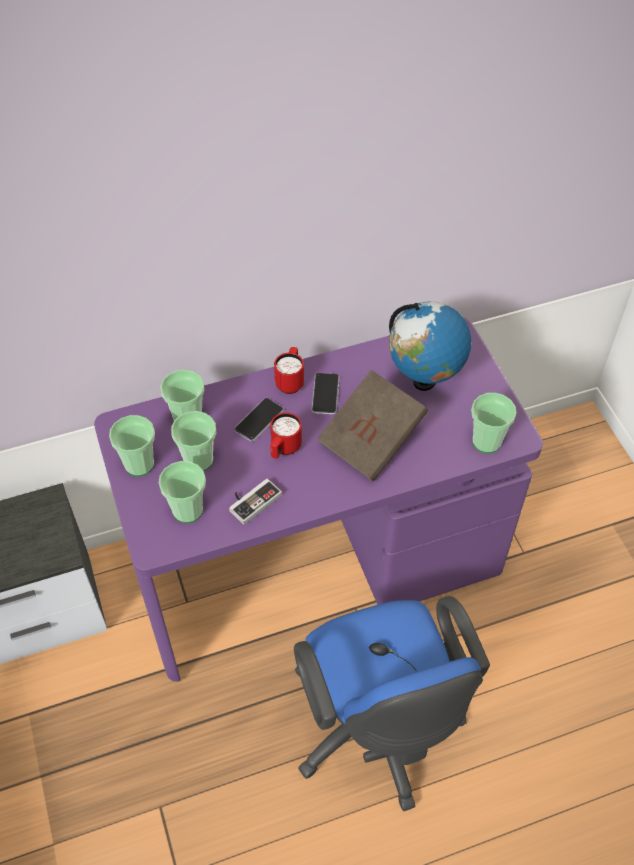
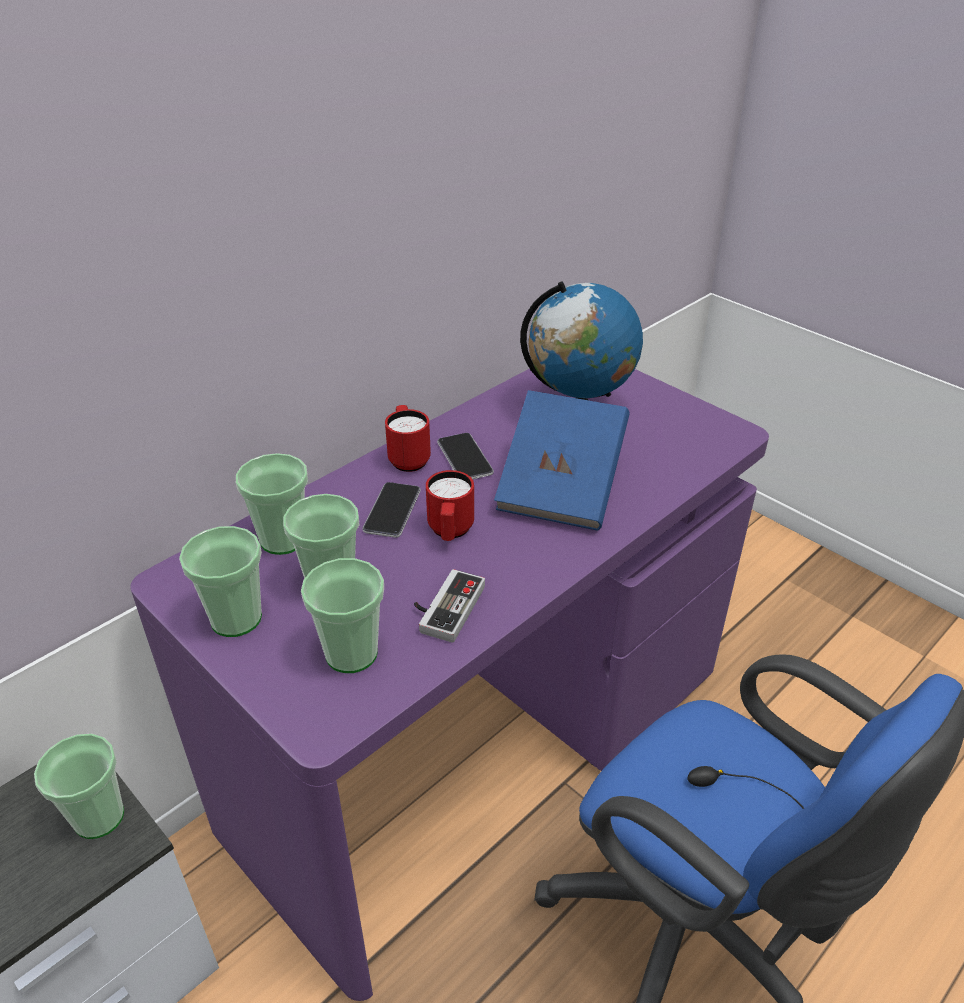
camera: 25 degrees left, 15 degrees down
brown book [317,370,428,482] -> blue book [494,390,630,531]
cup [471,393,517,453] -> cup moved to [34,734,124,839]

